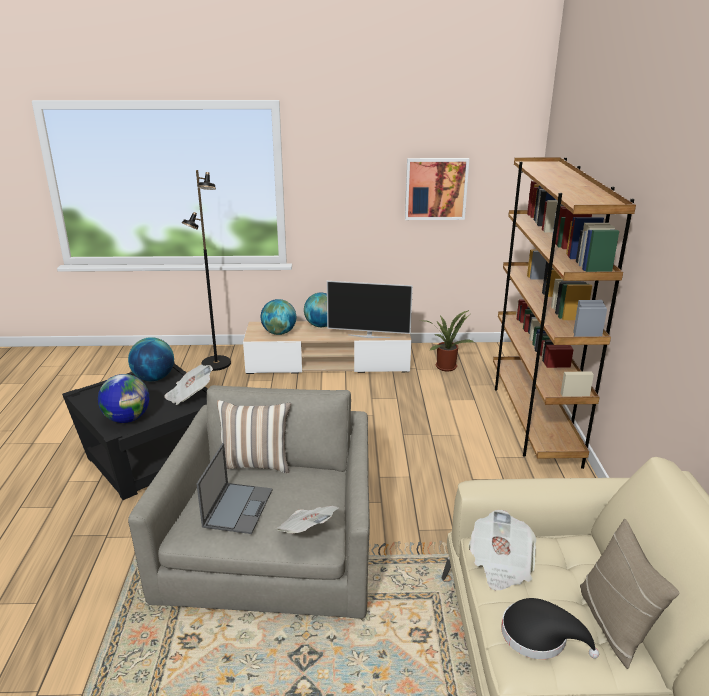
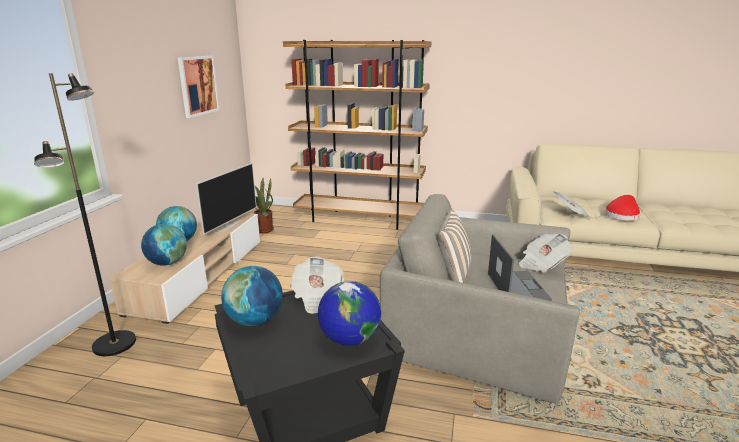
camera: 75 degrees left, 5 degrees down
laptop [197,443,273,534] -> laptop turned 60 degrees clockwise [488,234,552,301]
black hat [501,598,599,659] -> red hat [604,195,641,221]
beige pillow [580,519,679,669] -> none

